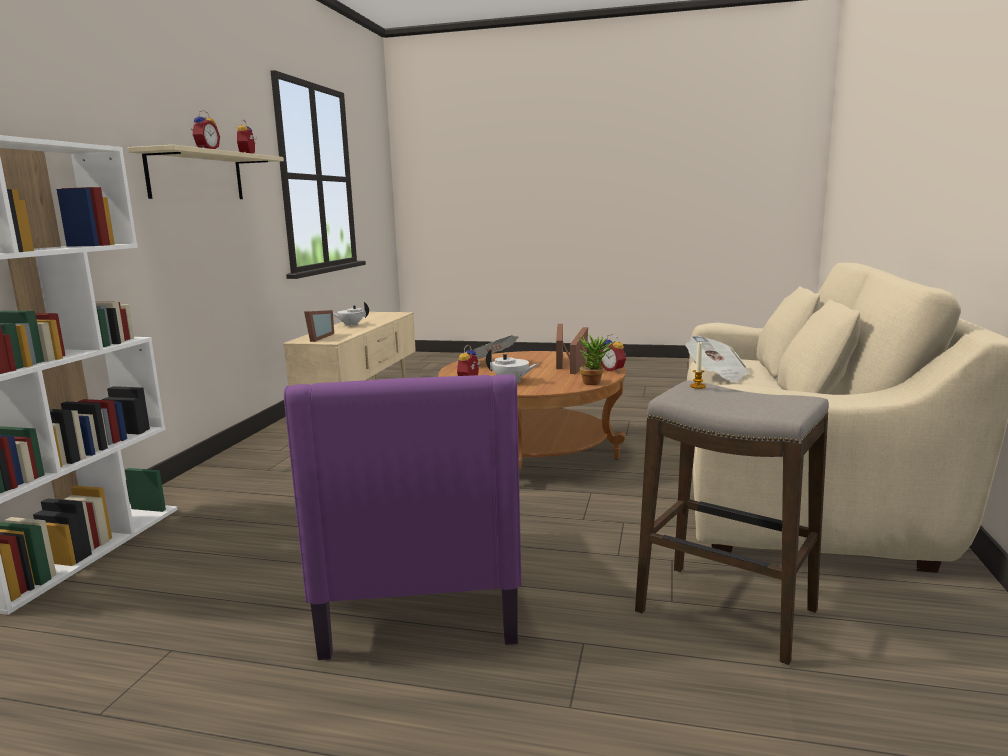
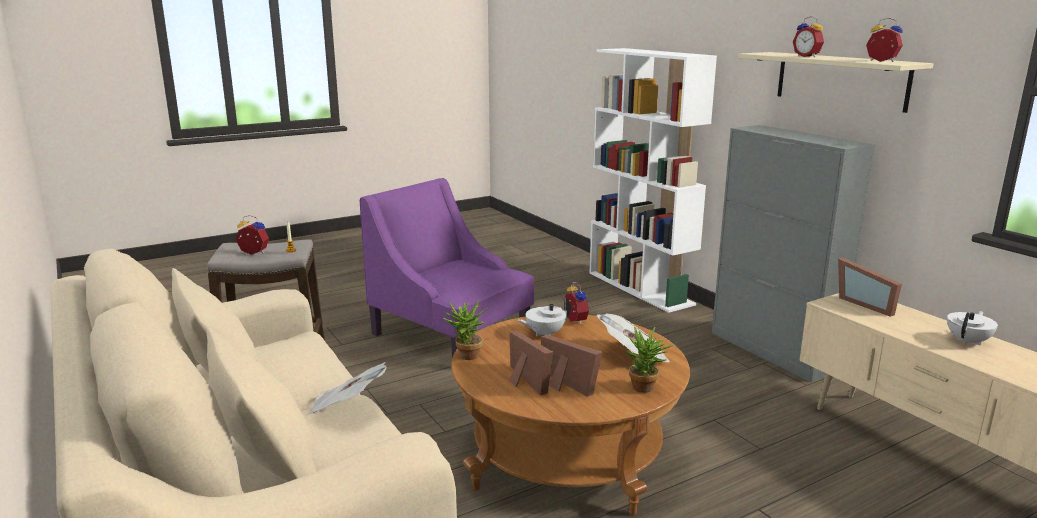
camera: 135 degrees right, 5 degrees up
alarm clock [600,334,626,372] -> alarm clock moved to [236,215,269,255]
none -> potted plant [625,326,675,393]
none -> grey cabinet [712,125,875,382]

